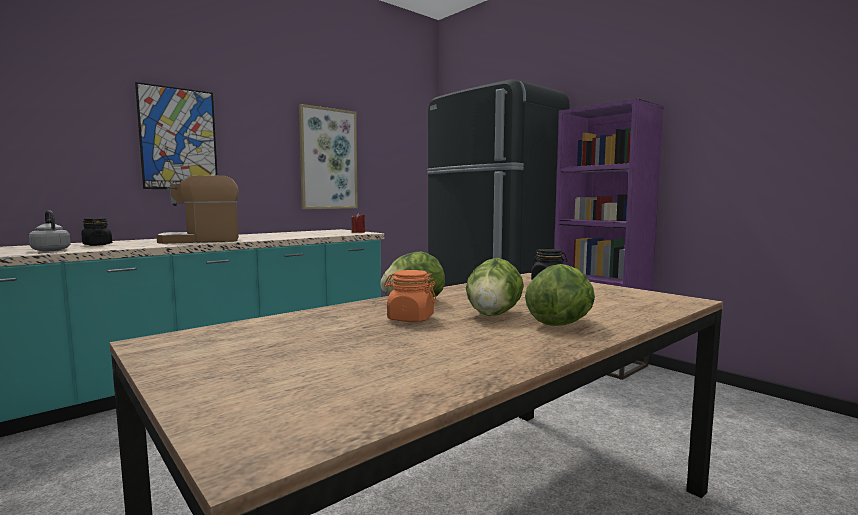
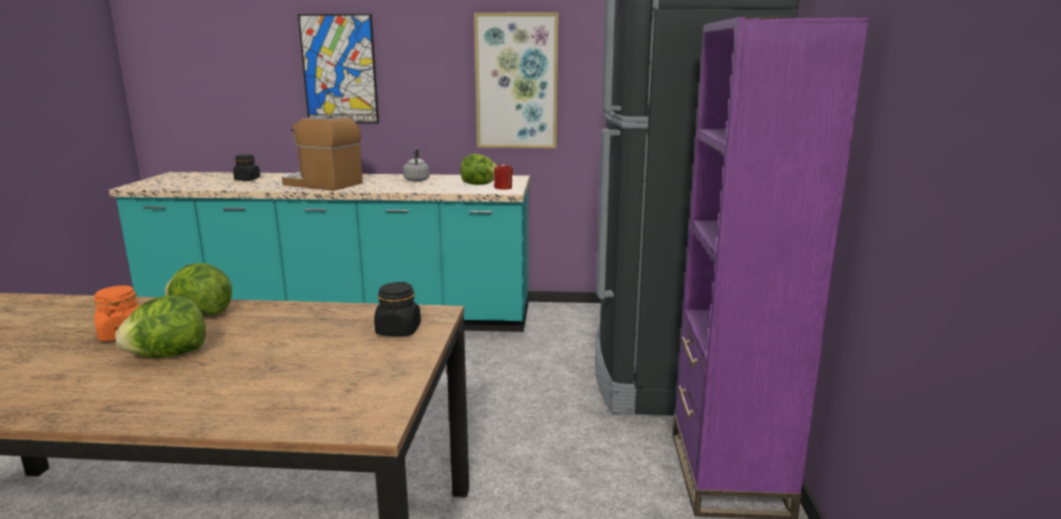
camera: 45 degrees right, 10 degrees up
grey kettle [29,211,71,251] -> grey kettle moved to [403,148,430,182]
lettuce [525,264,595,326] -> lettuce moved to [460,154,497,185]

